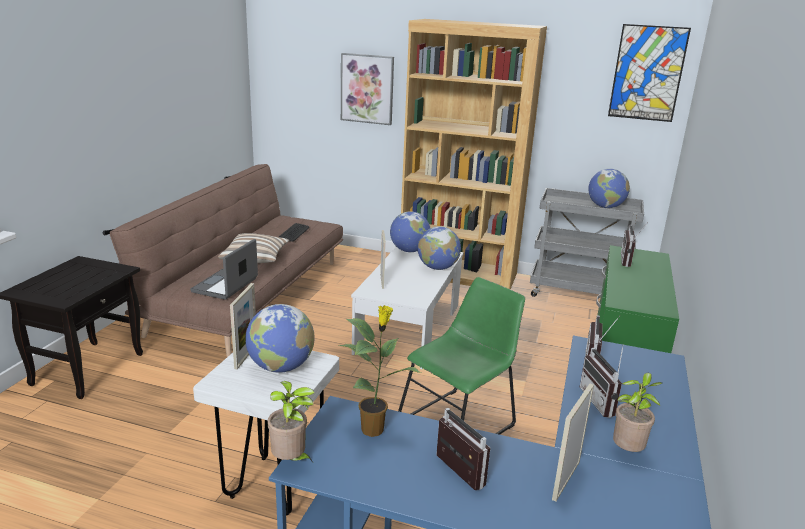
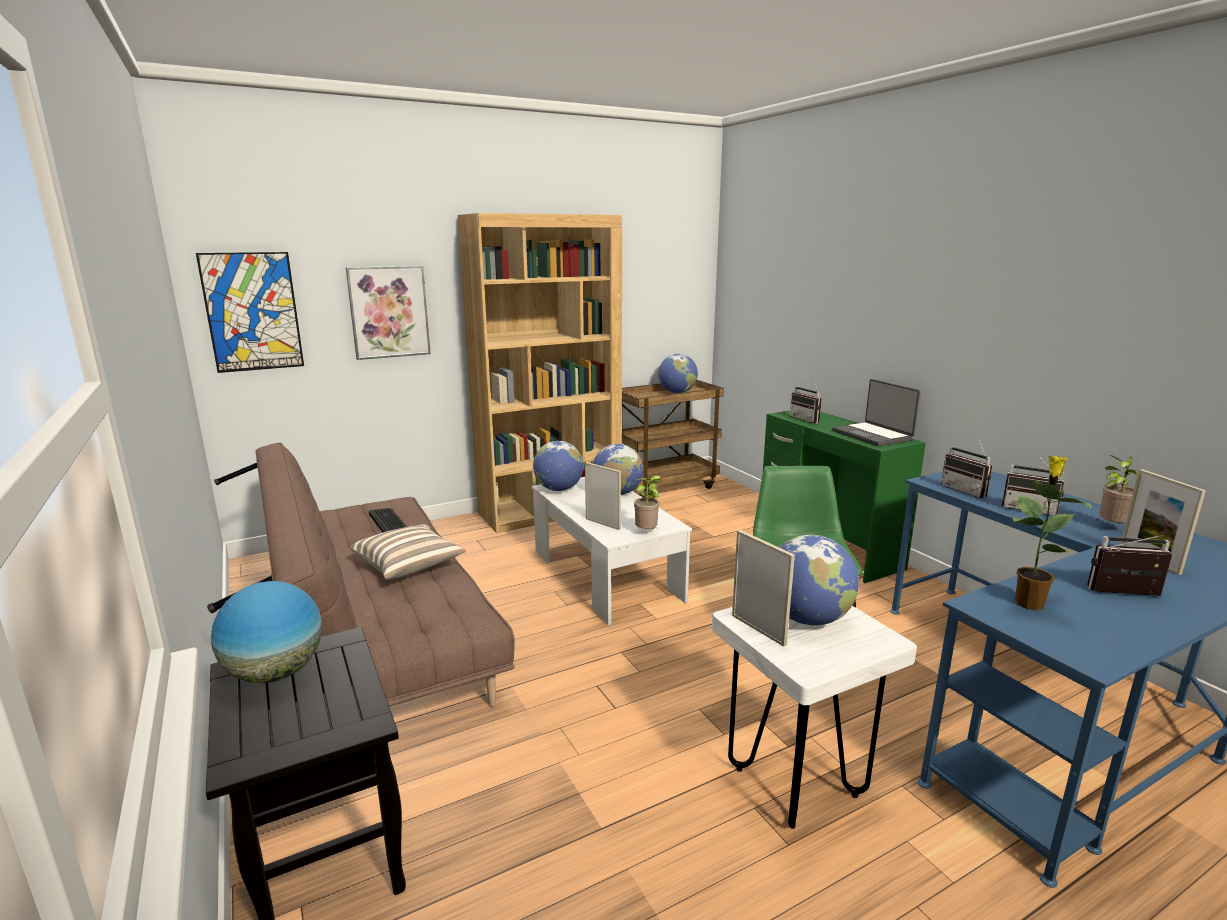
camera: 45 degrees left, 5 degrees down
laptop [190,239,258,300] -> laptop moved to [832,379,921,446]
potted plant [267,381,315,462] -> potted plant moved to [634,475,662,529]
grey cart [530,188,644,297] -> brown cart [622,380,724,498]
picture [608,24,691,122] -> picture moved to [196,252,304,373]
none -> globe [211,581,322,683]

